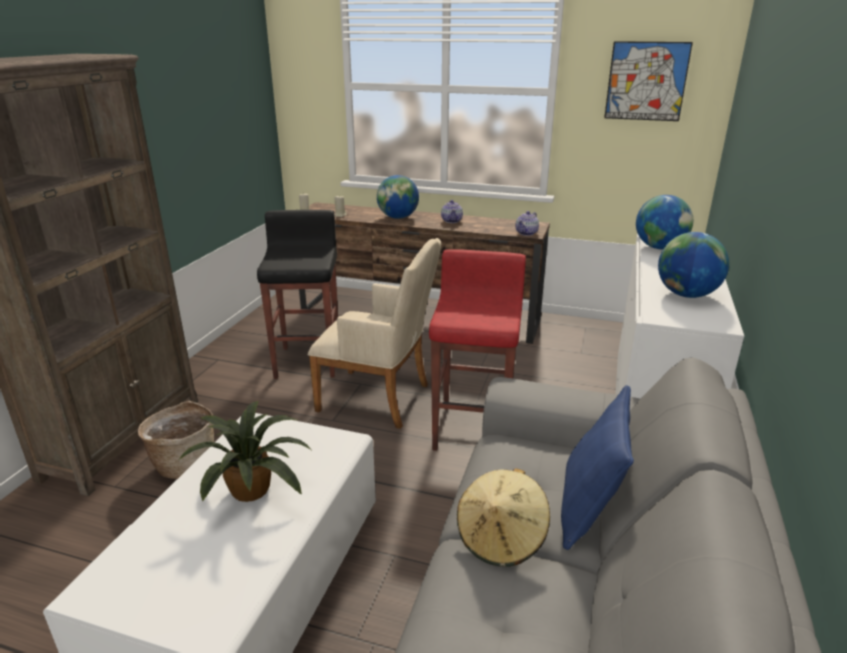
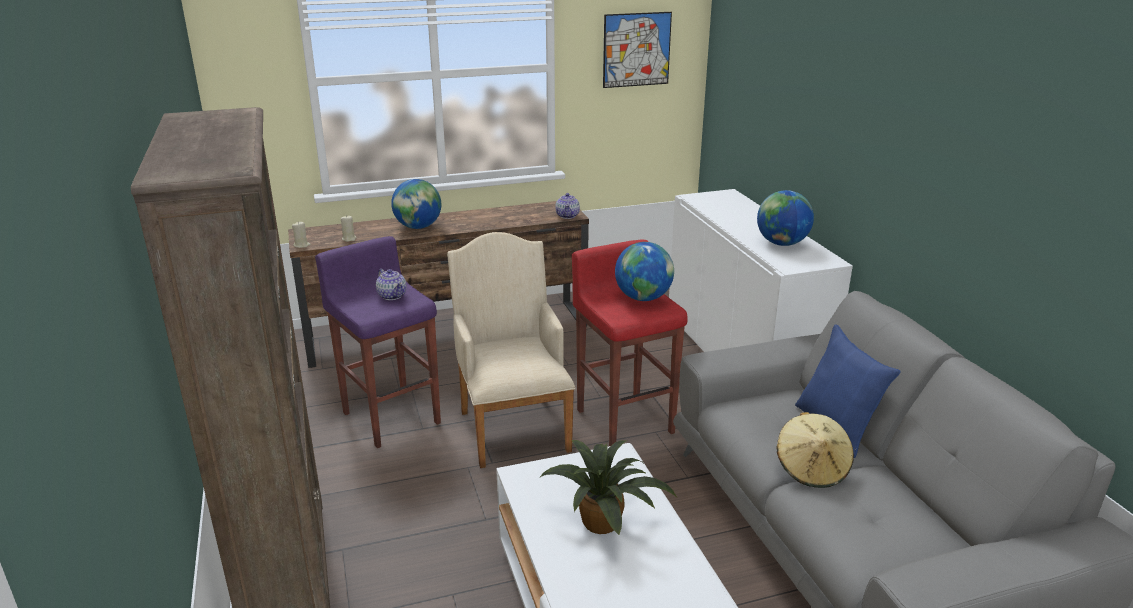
camera: 35 degrees left, 0 degrees up
basket [138,400,214,479] -> none
black stool [257,210,338,379] -> purple stool [315,236,441,448]
beige armchair [308,238,441,429] -> beige armchair turned 90 degrees counterclockwise [447,232,576,468]
teapot [441,200,463,223] -> teapot moved to [376,269,406,300]
globe [636,195,693,249] -> globe moved to [615,242,674,301]

